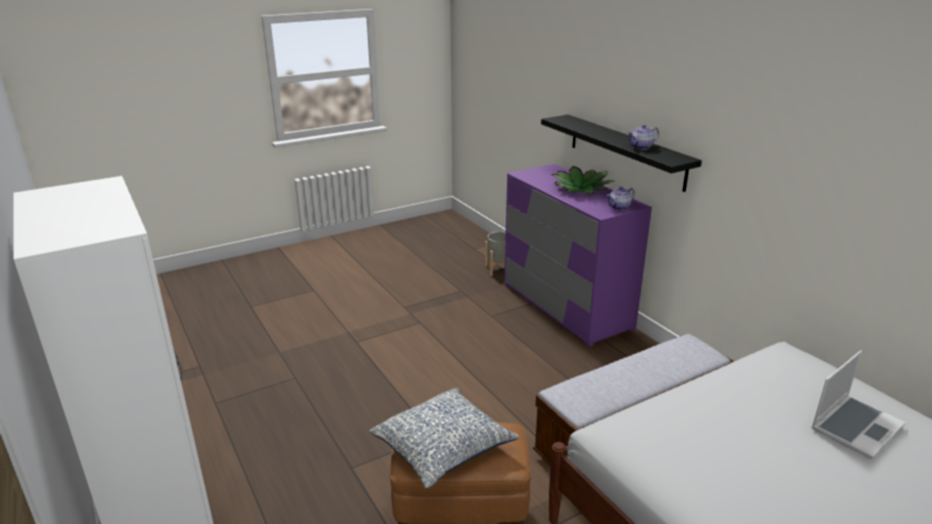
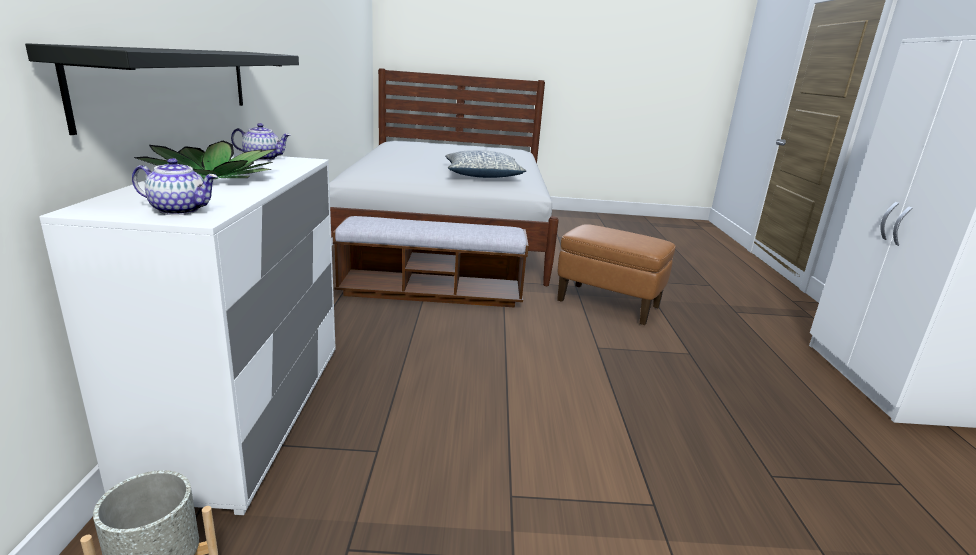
camera: 150 degrees left, 5 degrees down
pillow [369,388,519,489] -> pillow moved to [445,150,526,178]
purple dresser [504,164,652,347] -> white dresser [39,153,335,515]
teapot [628,125,659,149] -> teapot moved to [132,158,218,215]
laptop [811,350,906,459] -> none

